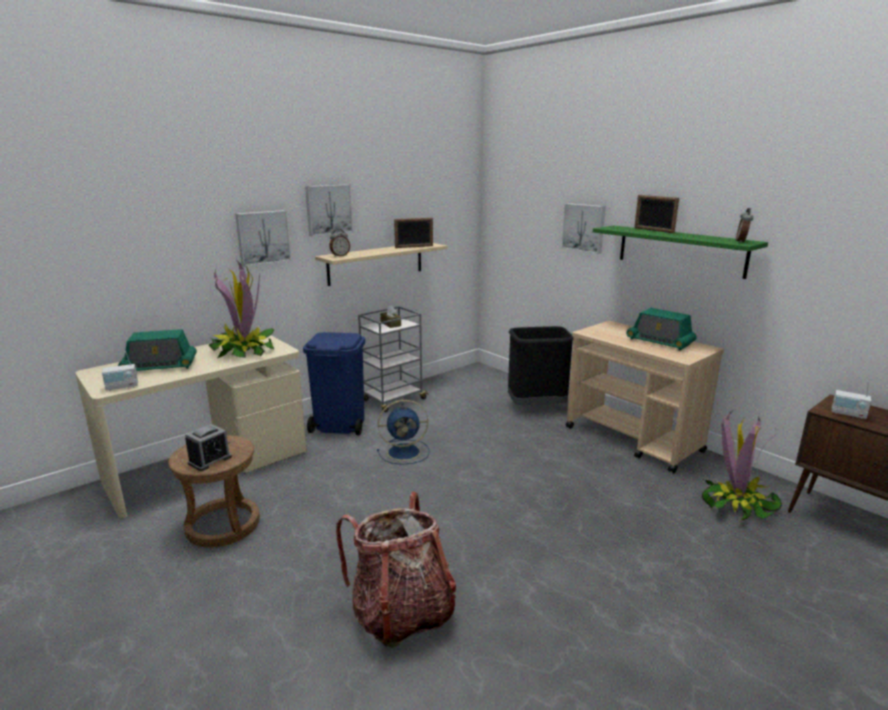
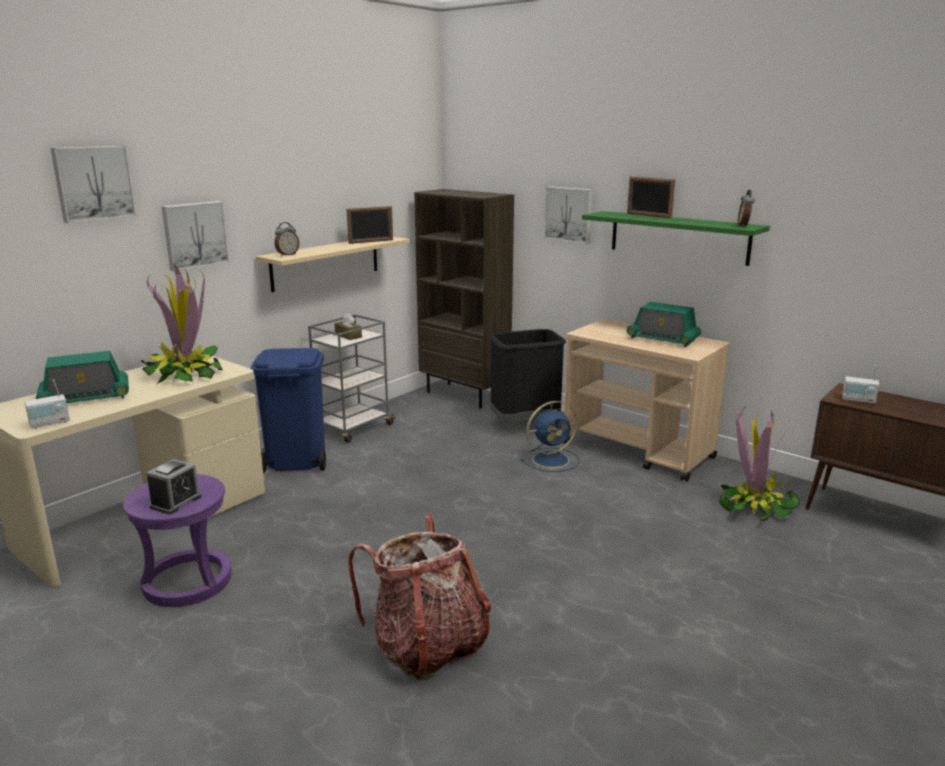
camera: 10 degrees left, 0 degrees up
brown stool [168,435,260,548] -> purple stool [123,474,232,607]
picture [305,184,353,236] -> picture moved to [51,146,137,223]
blue fan [377,400,429,465] -> blue fan moved to [520,401,579,472]
none -> brown bookcase [414,189,514,409]

